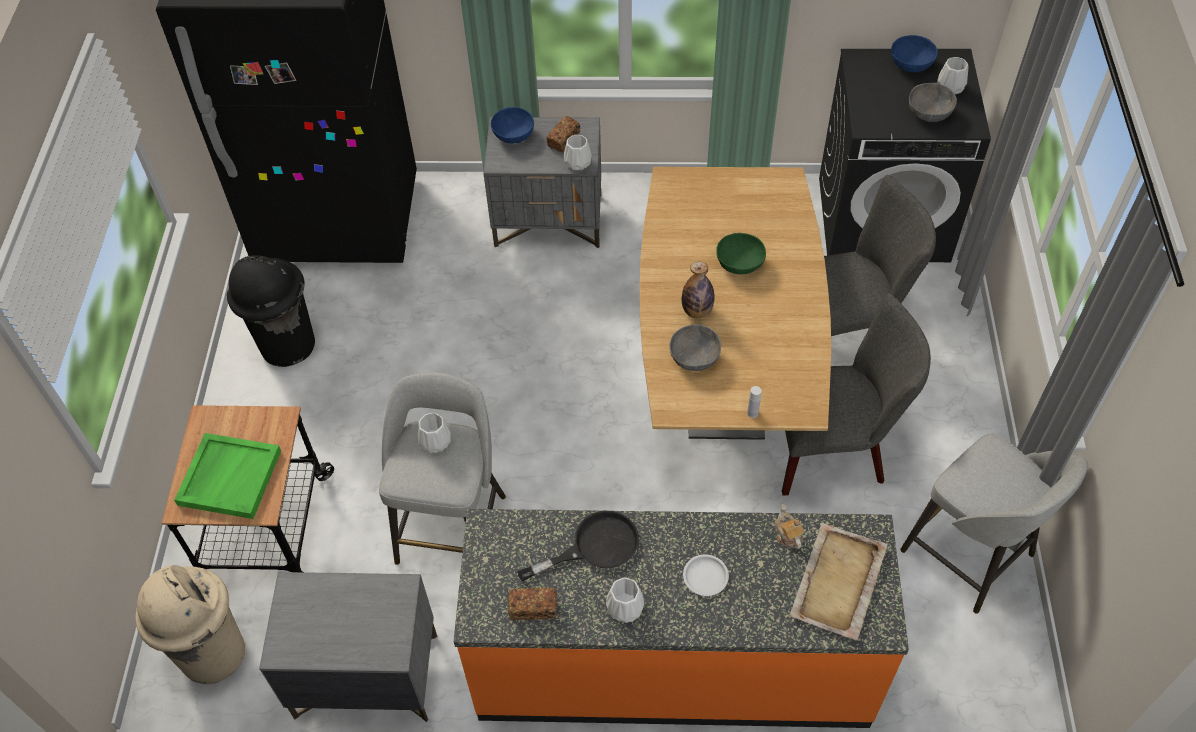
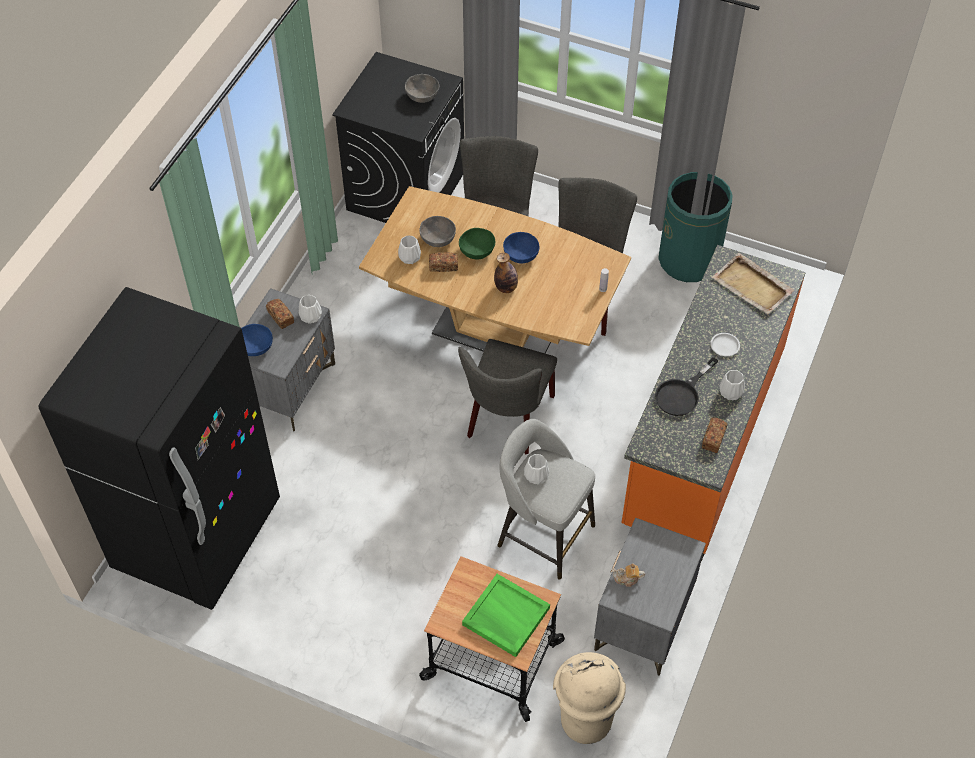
camera: 70 degrees left, 0 degrees up
black trash can [227,255,315,367] -> none
black frying pan [517,511,639,581] -> black frying pan turned 135 degrees counterclockwise [655,357,718,416]
grey bowl [670,324,721,371] -> grey bowl moved to [419,216,456,247]
teapot [775,504,804,549] -> teapot moved to [611,563,645,587]
blue bowl [891,35,938,72] -> blue bowl moved to [503,232,539,264]
grey stool [900,433,1088,614] -> green trash can [658,172,733,282]
white vase [937,57,968,94] -> white vase moved to [398,236,421,264]
none -> bread [429,252,458,272]
none -> grey chair [458,339,557,455]

